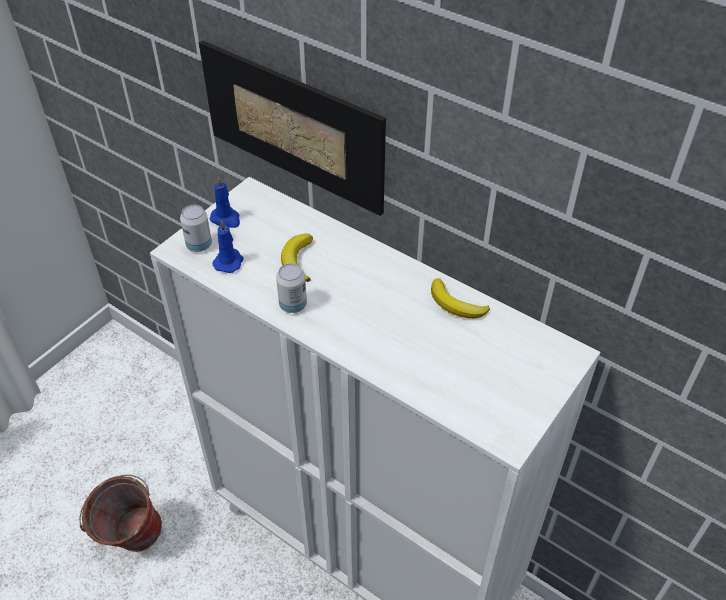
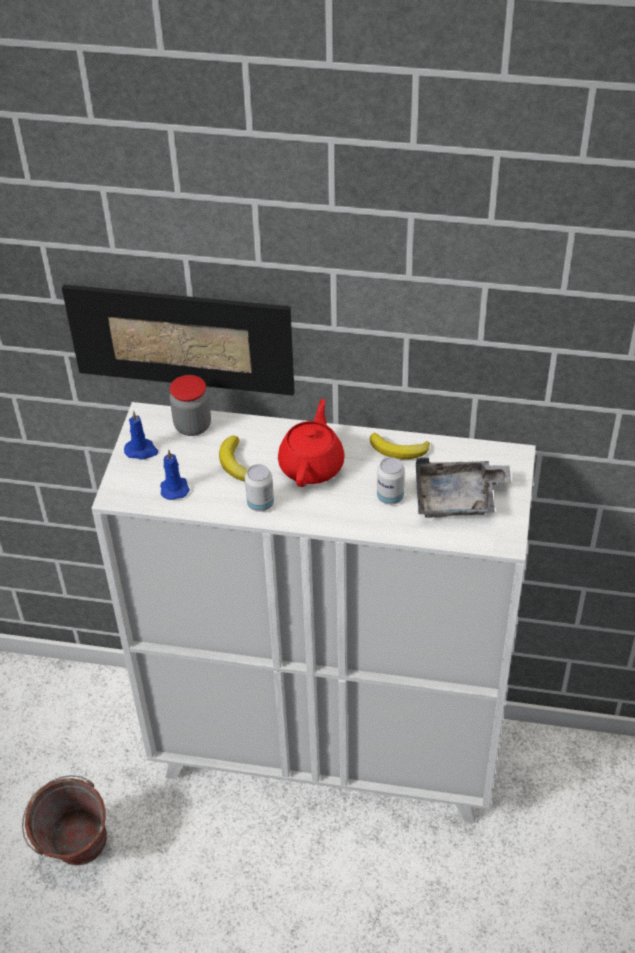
camera: 25 degrees left, 0 degrees up
can [180,205,212,252] -> can moved to [377,457,405,505]
none -> jar [170,375,211,436]
none -> red teapot [278,399,345,487]
none -> grey tray [416,457,511,518]

